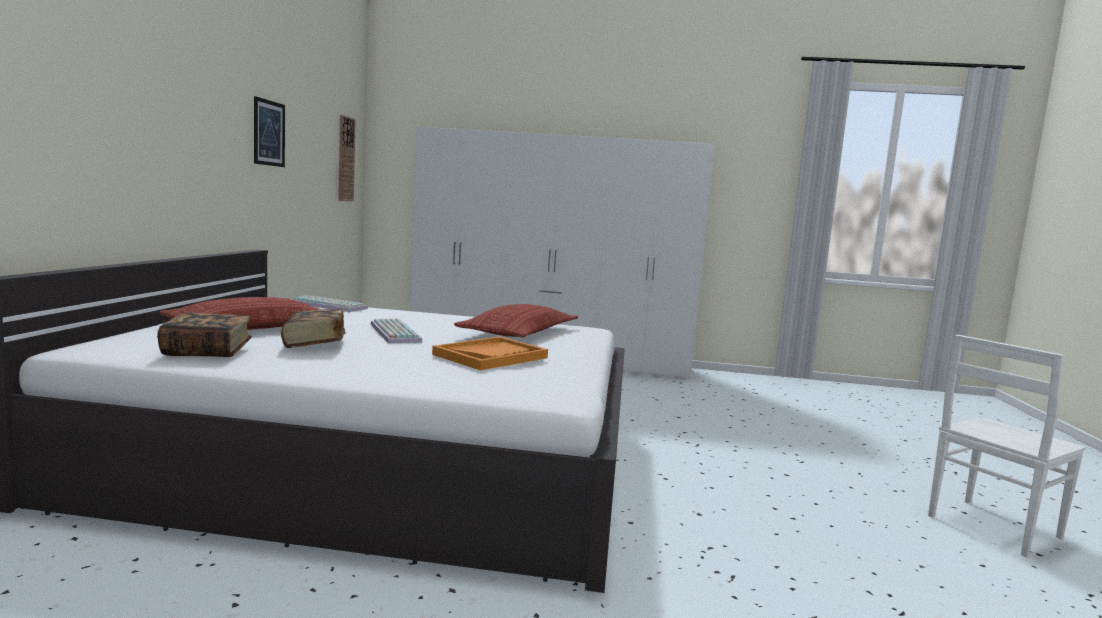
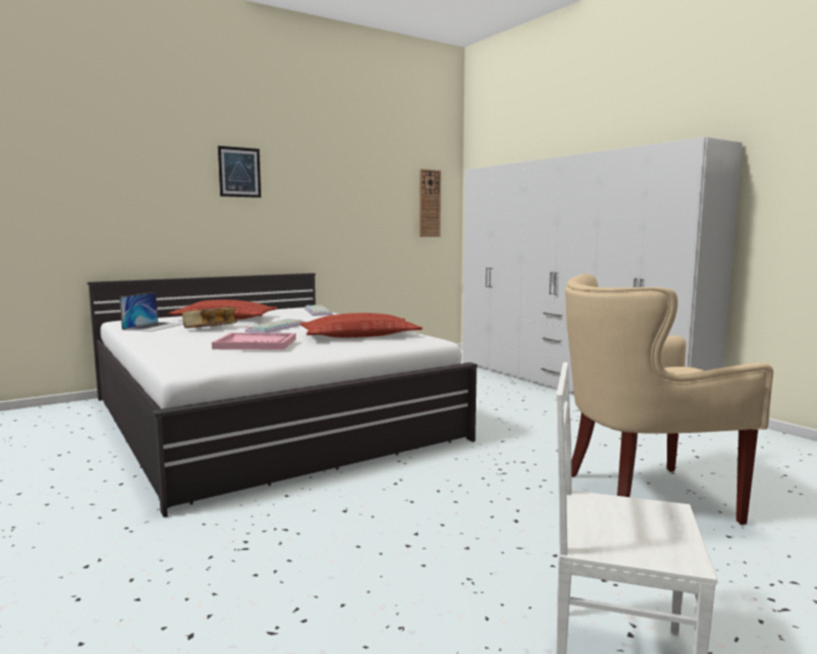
camera: 50 degrees right, 0 degrees up
book [157,313,252,357] -> laptop [120,292,183,332]
picture [254,96,285,167] -> picture moved to [218,146,261,198]
orange tray [432,337,548,370] -> pink tray [212,333,296,350]
none -> beige armchair [565,273,773,525]

